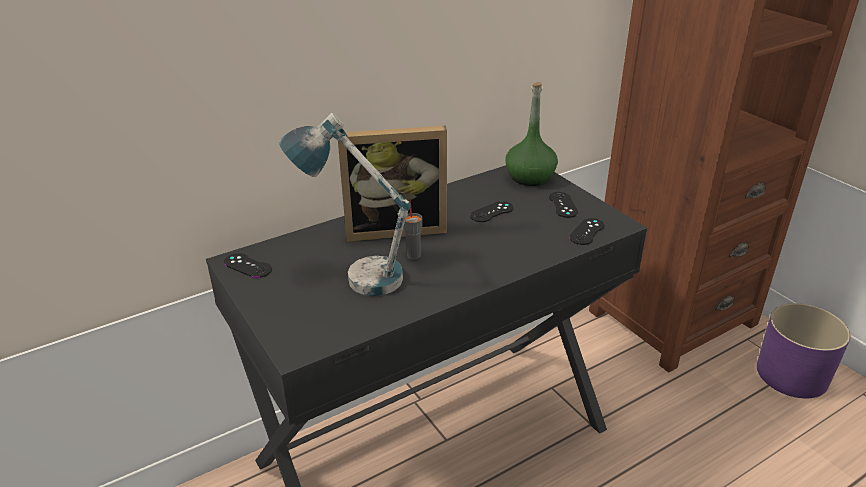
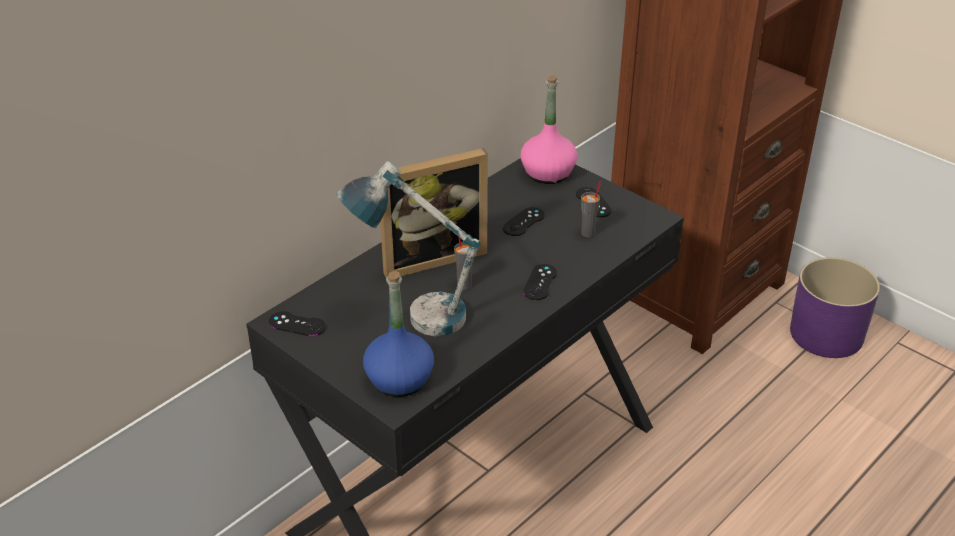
camera: 15 degrees left, 5 degrees up
green bottle [505,82,558,186] -> pink bottle [520,76,577,184]
black game controller [569,218,604,245] -> black game controller moved to [523,264,557,300]
none -> blue bottle [363,271,434,397]
none -> grey cup [581,181,601,237]

